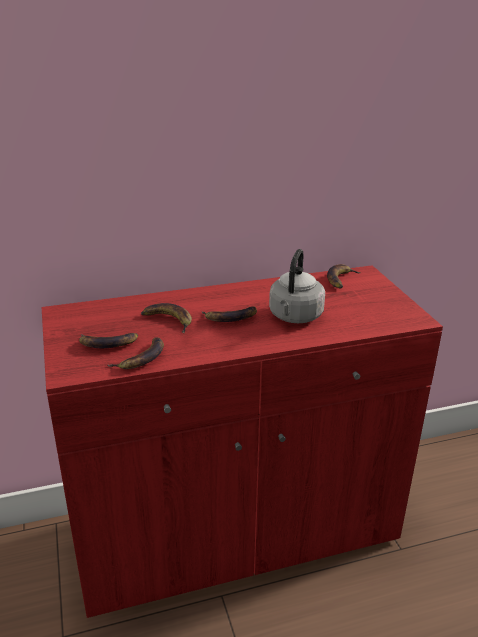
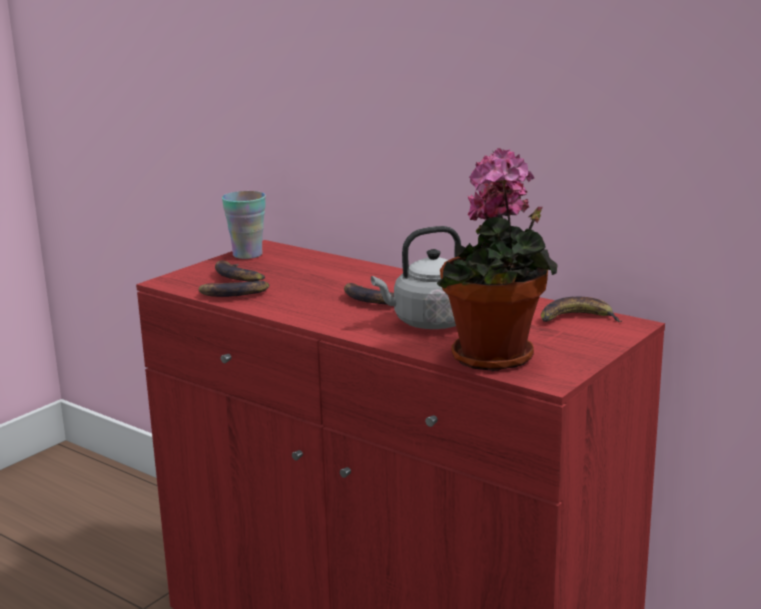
camera: 55 degrees right, 10 degrees down
banana [141,303,192,333] -> none
none -> cup [222,191,266,259]
none -> potted plant [437,148,558,371]

